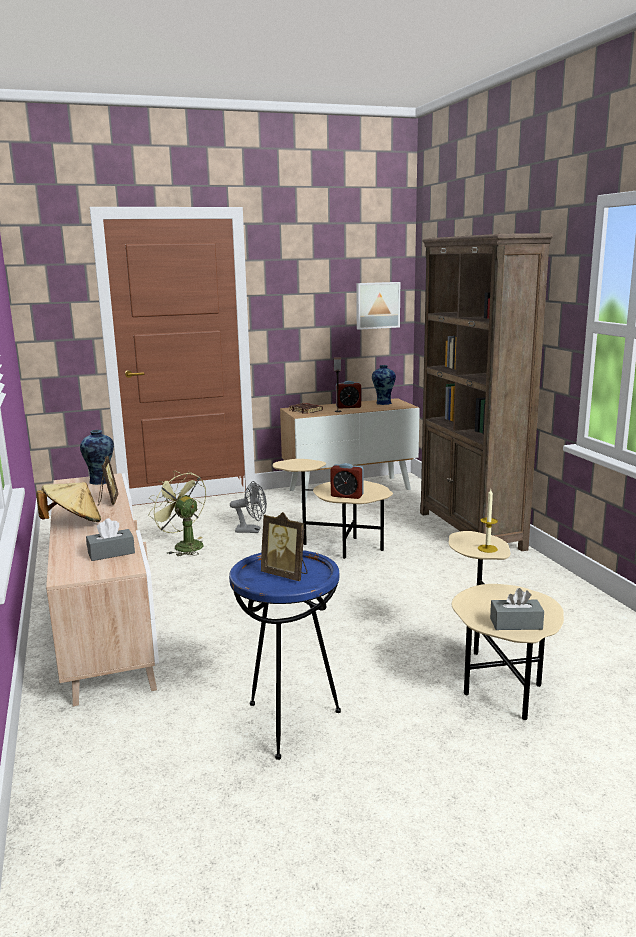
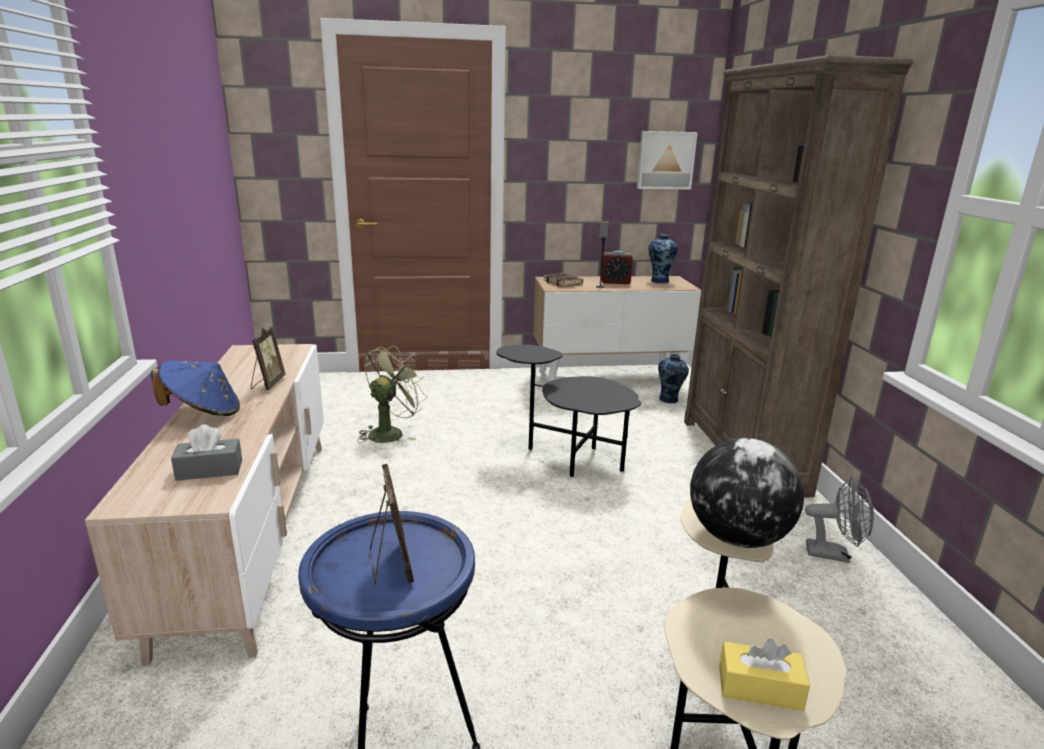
camera: 10 degrees right, 5 degrees up
beige hat [36,482,101,522] -> blue hat [151,361,240,416]
vase [80,430,114,485] -> vase moved to [658,354,689,403]
green fan [148,471,206,556] -> green fan turned 75 degrees clockwise [357,345,428,443]
grey fan [230,481,267,533] -> grey fan moved to [805,477,874,563]
picture frame [261,512,308,581] -> picture frame turned 150 degrees counterclockwise [370,464,414,584]
beige side table [273,459,393,559] -> black side table [496,345,641,477]
alarm clock [330,463,363,499] -> none
candle [478,489,498,553] -> globe [690,438,804,548]
grey tissue box [490,588,544,630] -> yellow tissue box [719,639,810,711]

